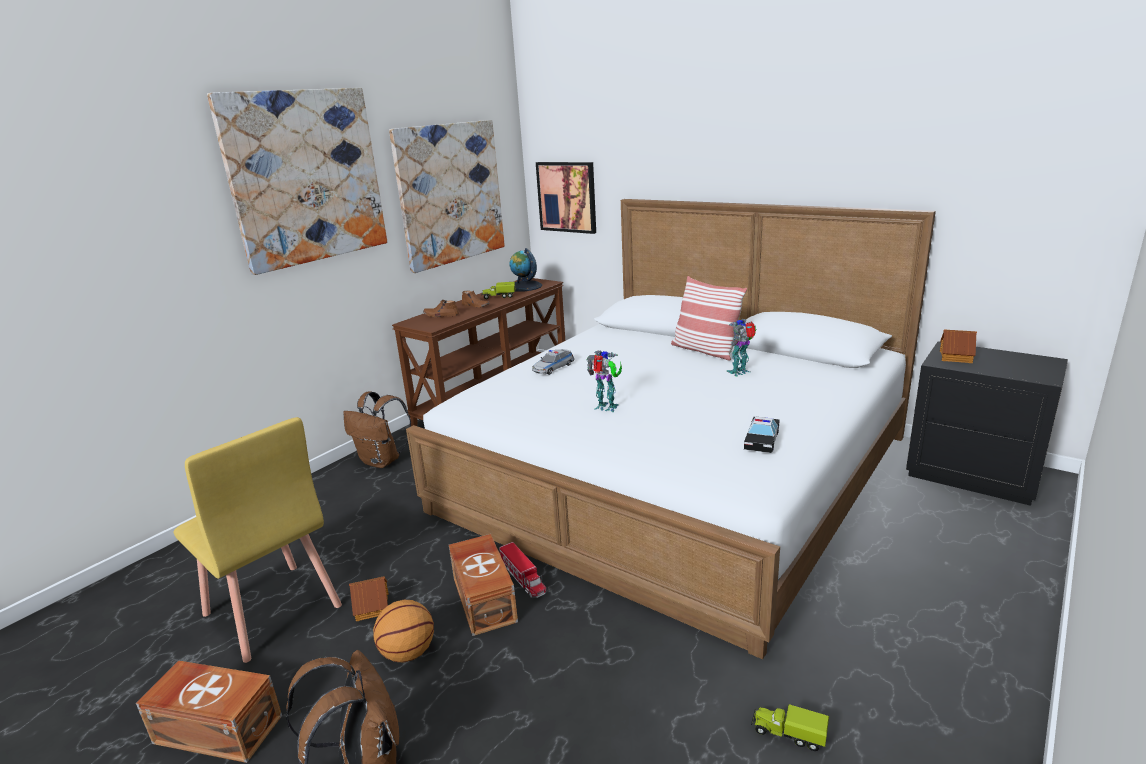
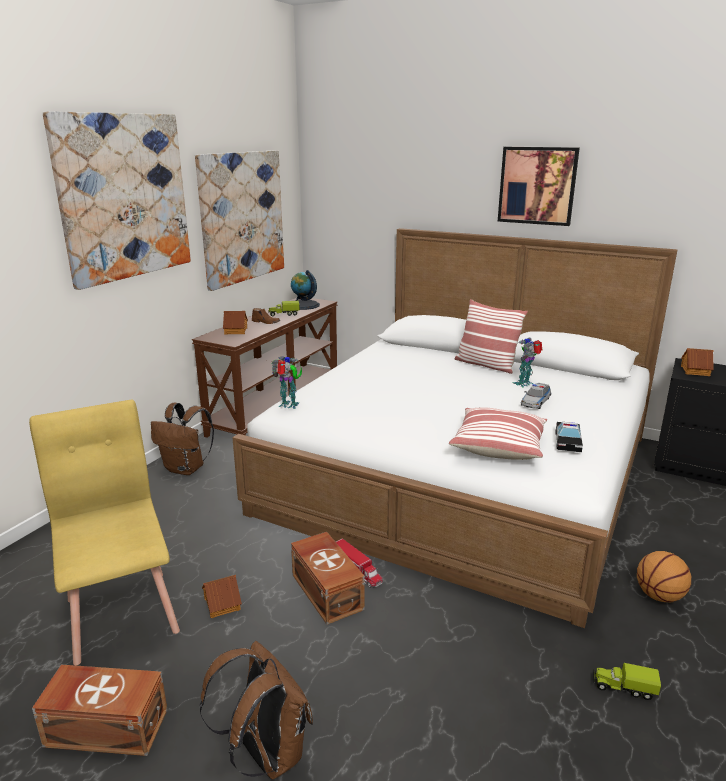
camera: 10 degrees left, 0 degrees up
yellow chair [174,417,342,663] -> yellow chair turned 150 degrees counterclockwise [29,400,180,665]
basketball [373,600,434,663] -> basketball moved to [637,551,691,602]
brown shoe [423,300,459,317] -> toy house [223,311,248,334]
toy car [532,349,574,375] -> toy car moved to [521,383,551,409]
picture [536,162,596,234] -> picture moved to [498,147,580,226]
toy robot [587,350,622,412] -> toy robot moved to [272,356,302,409]
none -> pillow [449,408,547,460]

